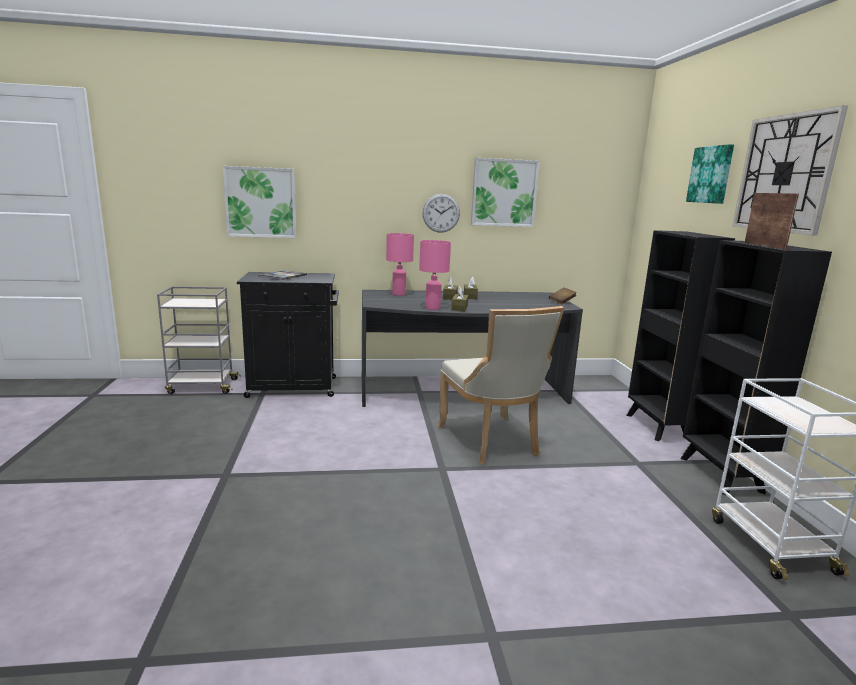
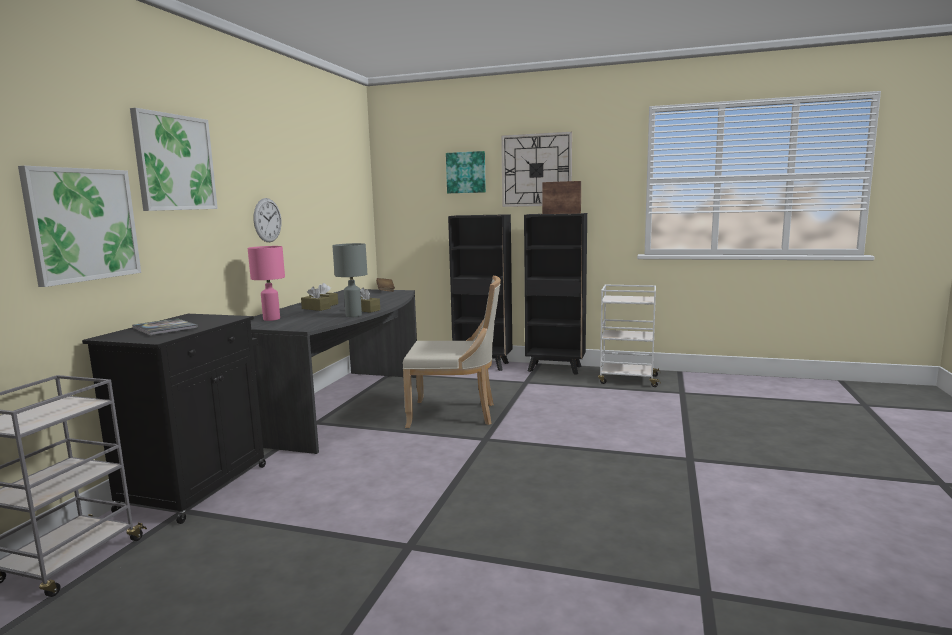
camera: 65 degrees left, 5 degrees down
pink table lamp [419,240,451,310] -> grey table lamp [332,243,367,317]
picture [471,158,540,227] -> picture moved to [130,108,218,211]

